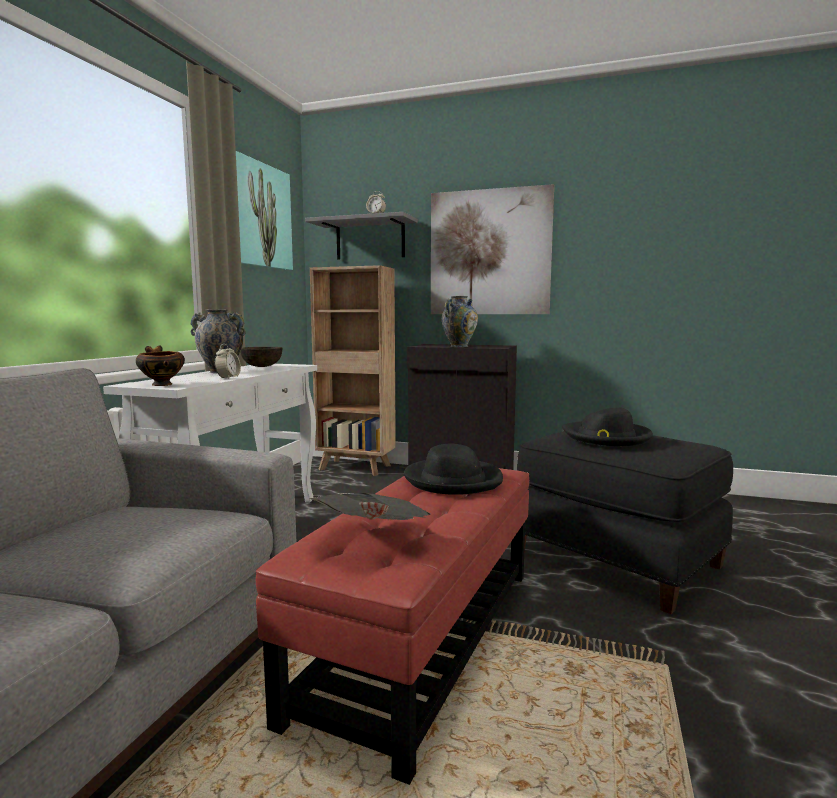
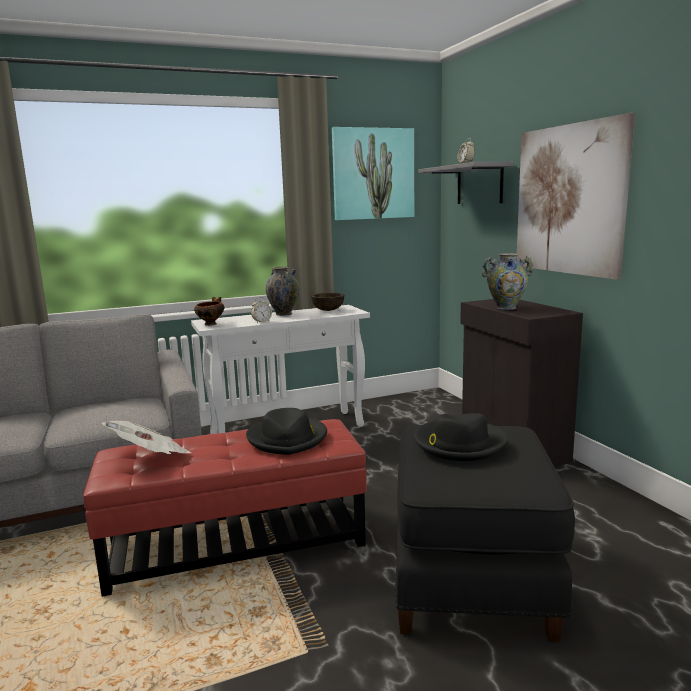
camera: 50 degrees right, 5 degrees up
brown bookcase [310,265,396,476] -> none

